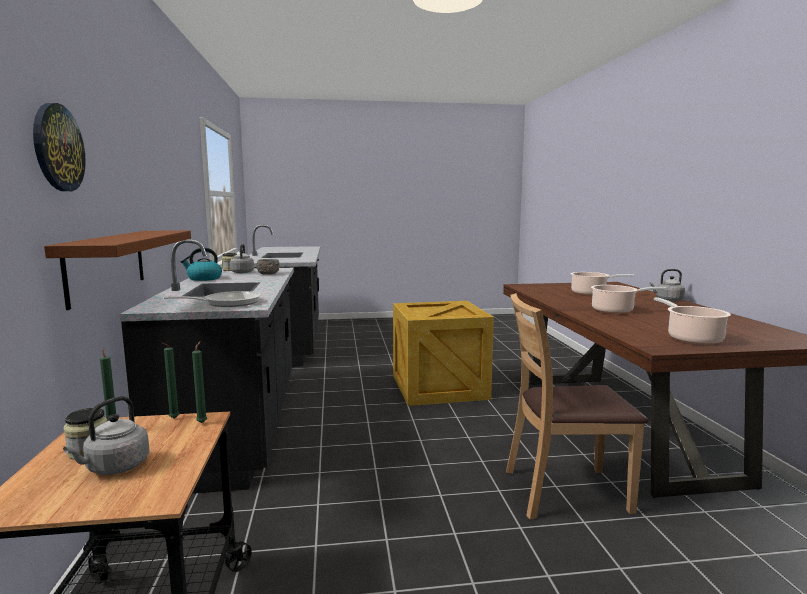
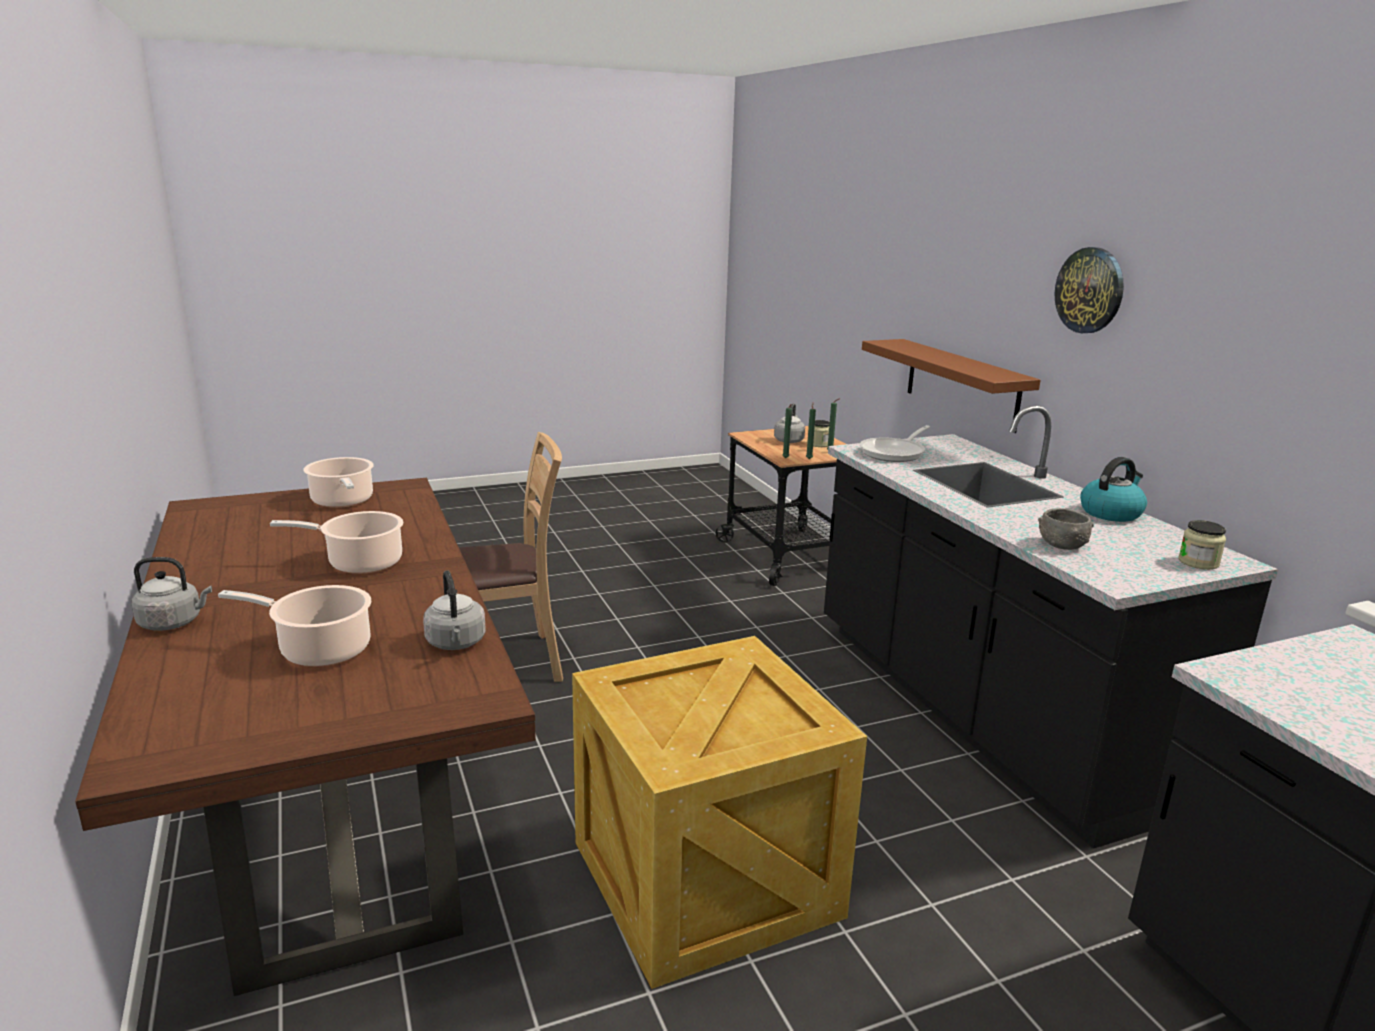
camera: 165 degrees right, 10 degrees up
wall clock [33,103,86,191] -> wall clock moved to [1054,247,1124,333]
grey kettle [230,244,254,273] -> grey kettle moved to [423,570,486,650]

